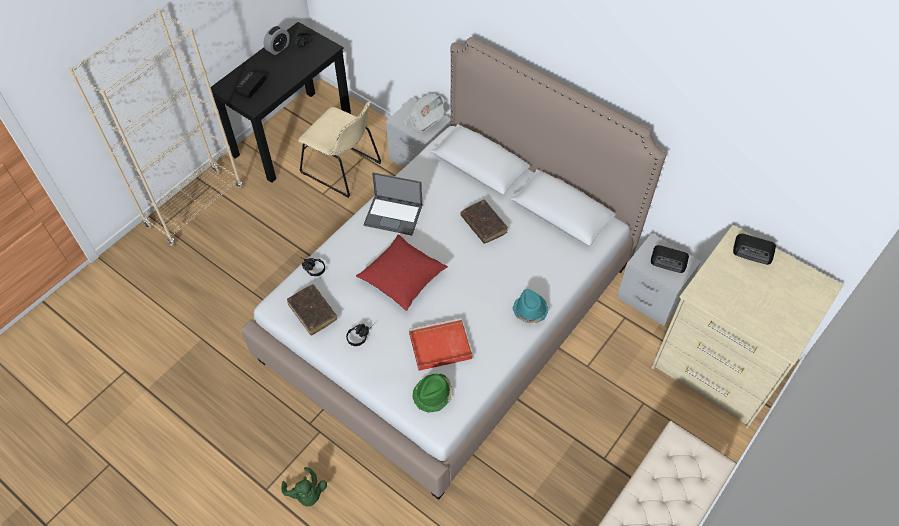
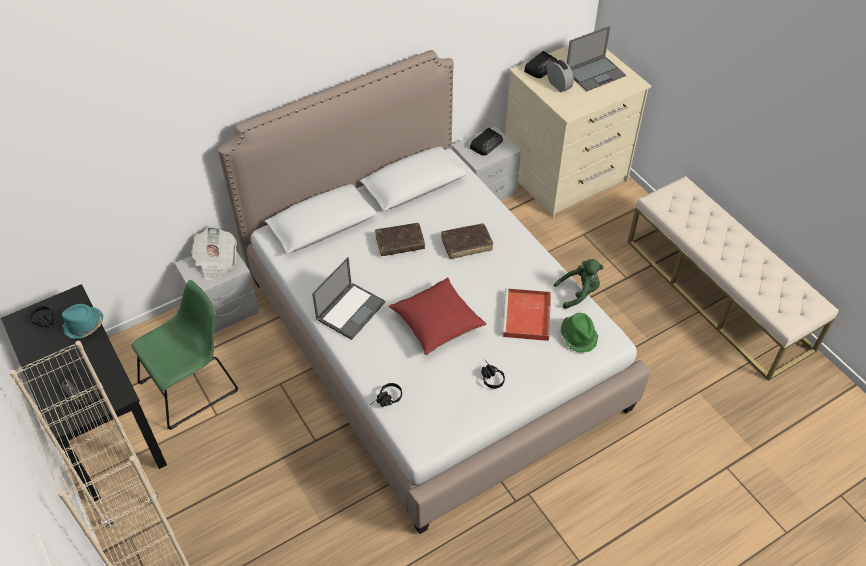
camera: 70 degrees left, 5 degrees down
alarm clock [263,26,290,55] -> alarm clock moved to [547,60,574,92]
green plush toy [281,467,327,506] -> green plush toy moved to [554,259,604,309]
brown book [287,284,338,336] -> brown book moved to [441,223,493,259]
beige chair [298,101,381,198] -> green chair [132,280,238,430]
turquoise hat [513,289,548,323] -> turquoise hat moved to [62,304,104,339]
none -> laptop [567,26,626,91]

